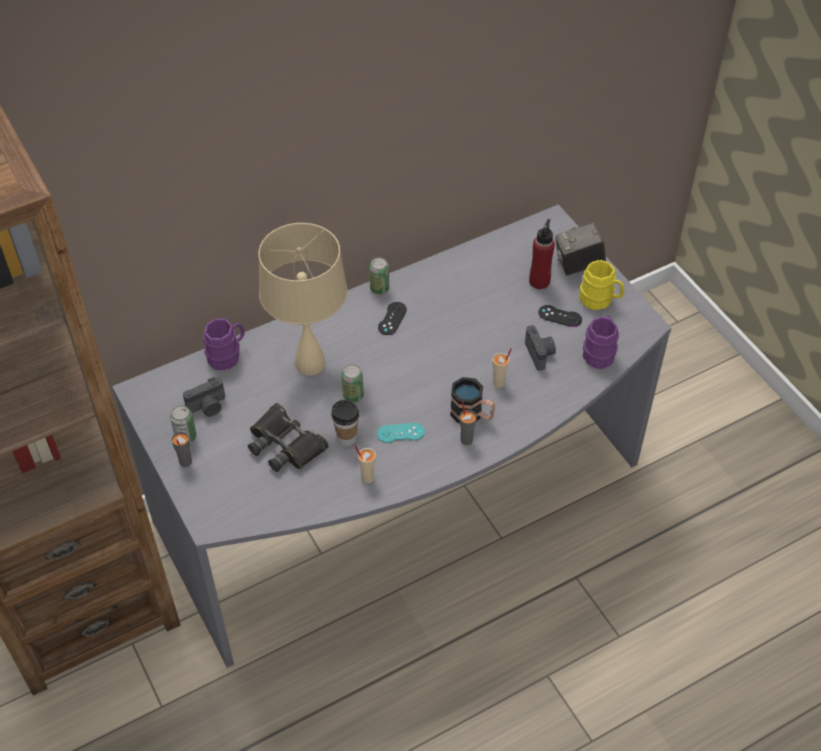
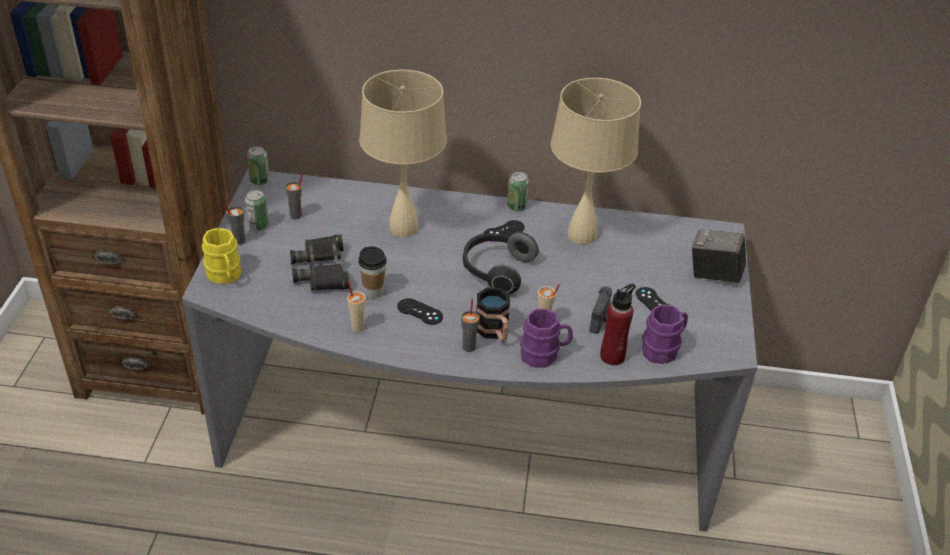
camera: 35 degrees right, 10 degrees down
camera [183,377,225,417] -> grey cup [285,174,303,219]
purple mug [203,319,245,370] -> purple mug moved to [520,308,573,368]
can [341,364,364,403] -> can moved to [247,146,270,185]
turquoise game controller [377,423,425,443] -> black game controller [398,298,443,325]
red bottle [529,219,555,289] -> red bottle moved to [600,283,636,365]
yellow mug [579,260,624,310] -> yellow mug moved to [202,228,241,284]
none -> headphones [463,232,539,294]
none -> beige table lamp [551,78,641,244]

